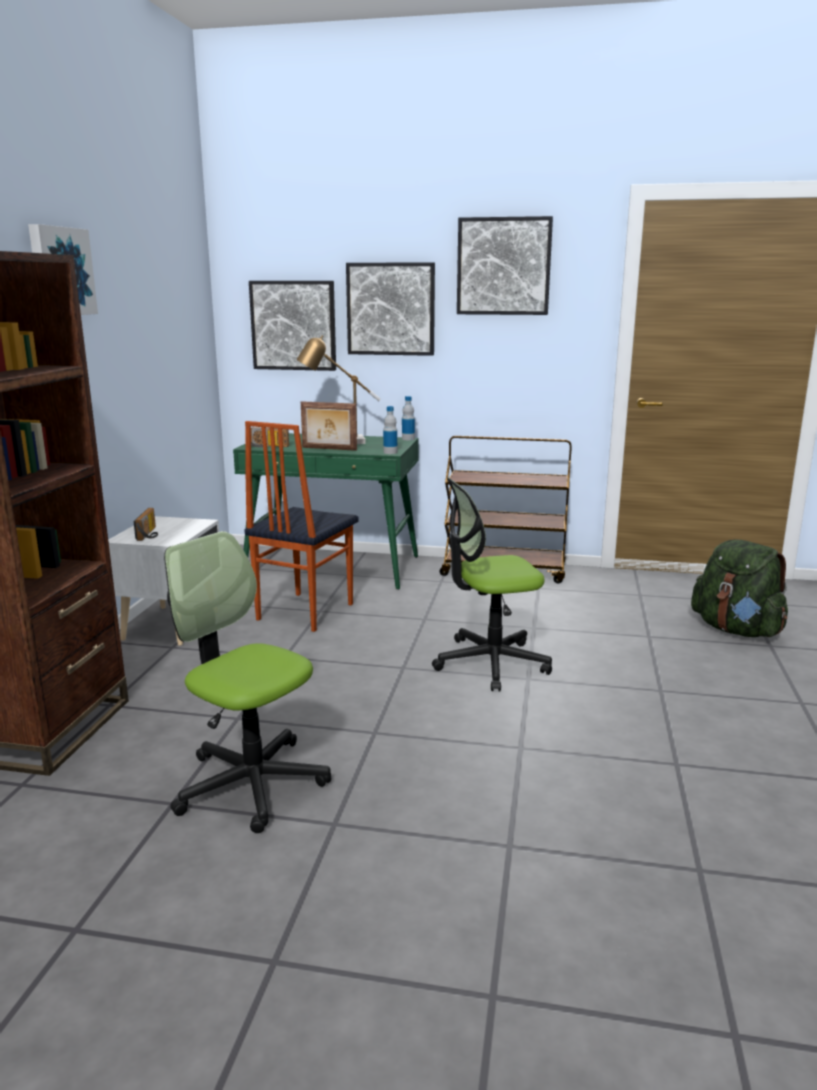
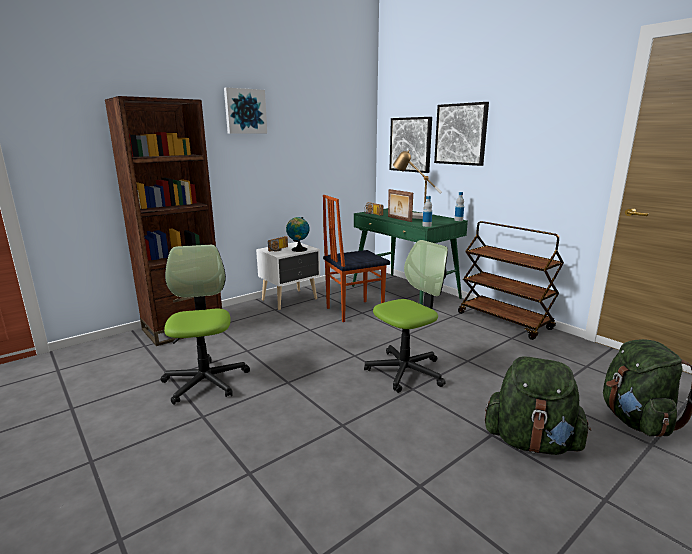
camera: 40 degrees right, 0 degrees up
office chair [432,477,552,692] -> office chair turned 120 degrees clockwise [364,240,448,393]
picture [457,216,553,315] -> none
none -> globe [286,217,309,252]
none -> green backpack [485,356,591,455]

